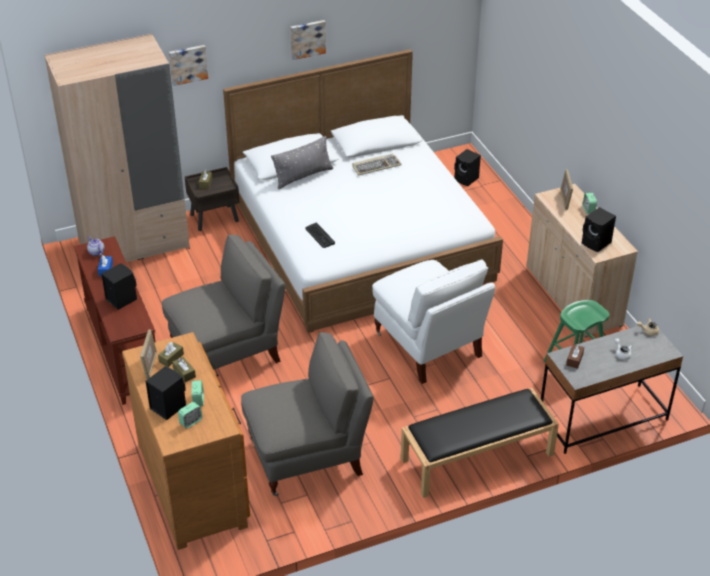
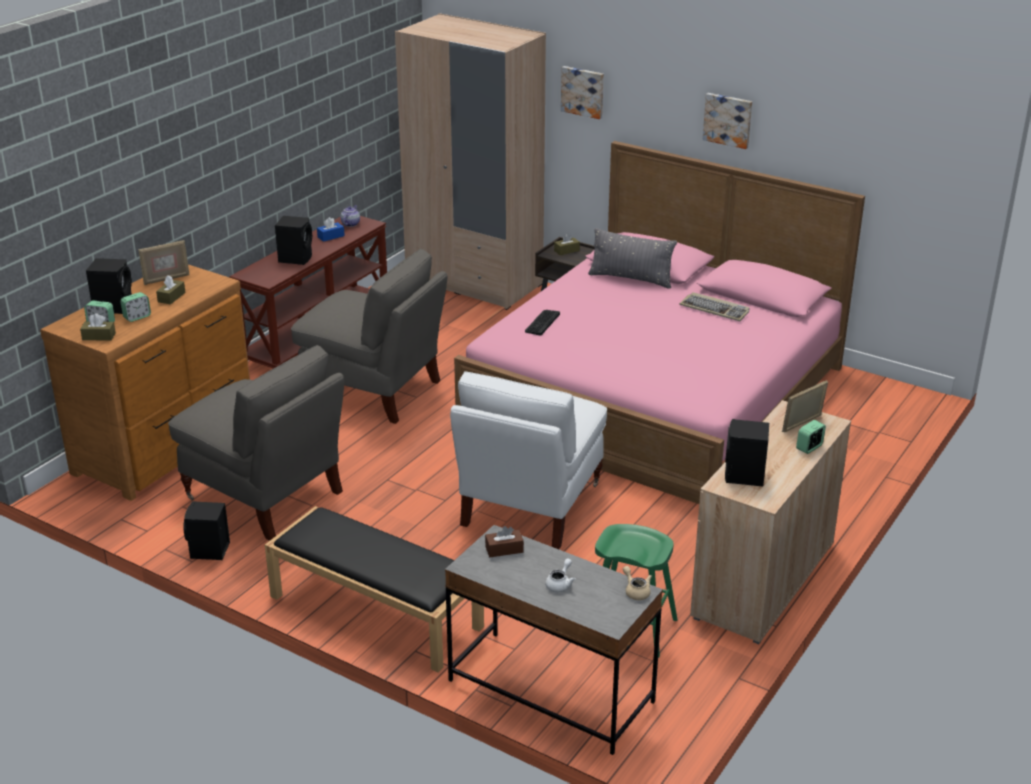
camera: 55 degrees right, 10 degrees down
brown tissue box [158,342,184,367] -> brown tissue box moved to [80,313,116,340]
white bed [223,49,503,333] -> pink bed [454,141,865,504]
black speaker [454,149,481,186] -> black speaker moved to [183,501,230,560]

